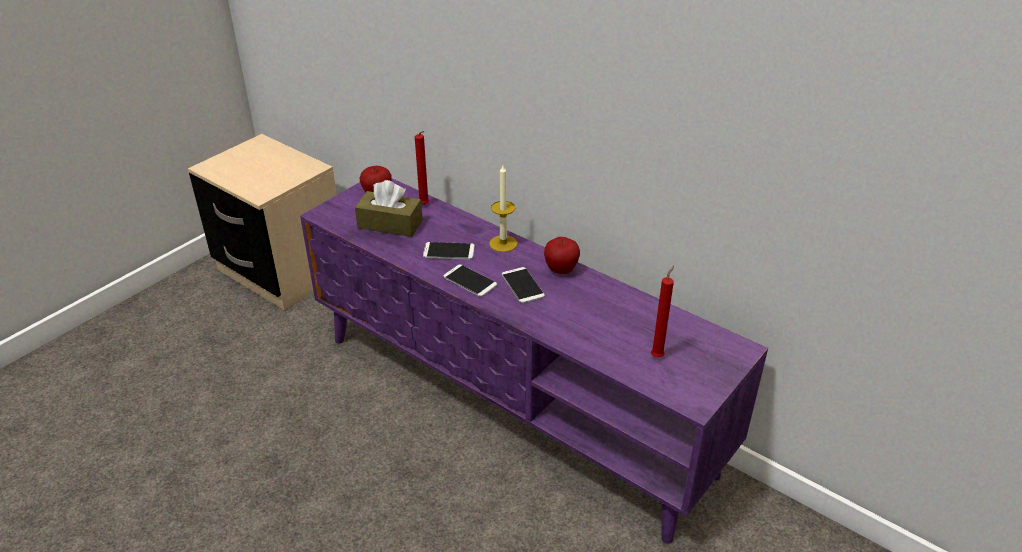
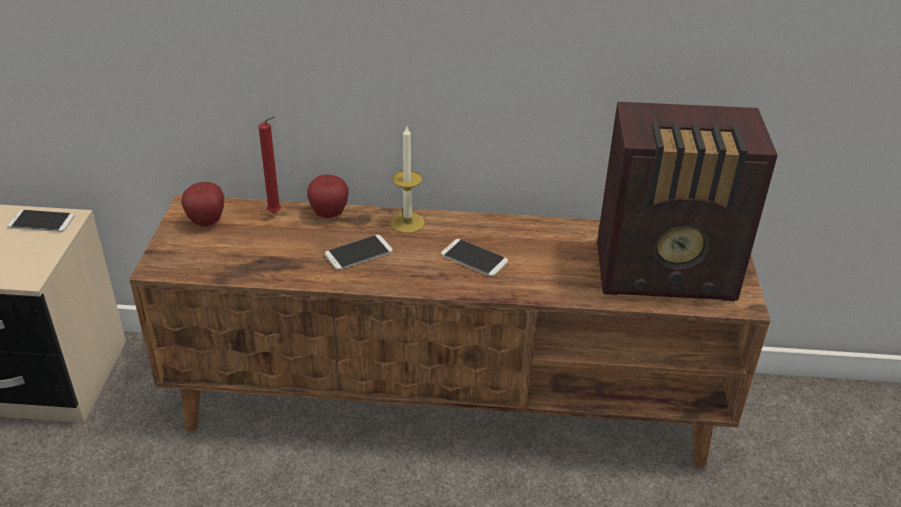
camera: 35 degrees left, 0 degrees up
purple tv stand [300,178,768,544] -> brown tv stand [129,195,770,468]
brown tissue box [355,180,423,237] -> none
phone [443,264,497,297] -> phone moved to [7,210,75,232]
apple [544,237,580,274] -> apple moved to [307,175,349,218]
red candle [651,265,674,358] -> radio [597,102,778,301]

